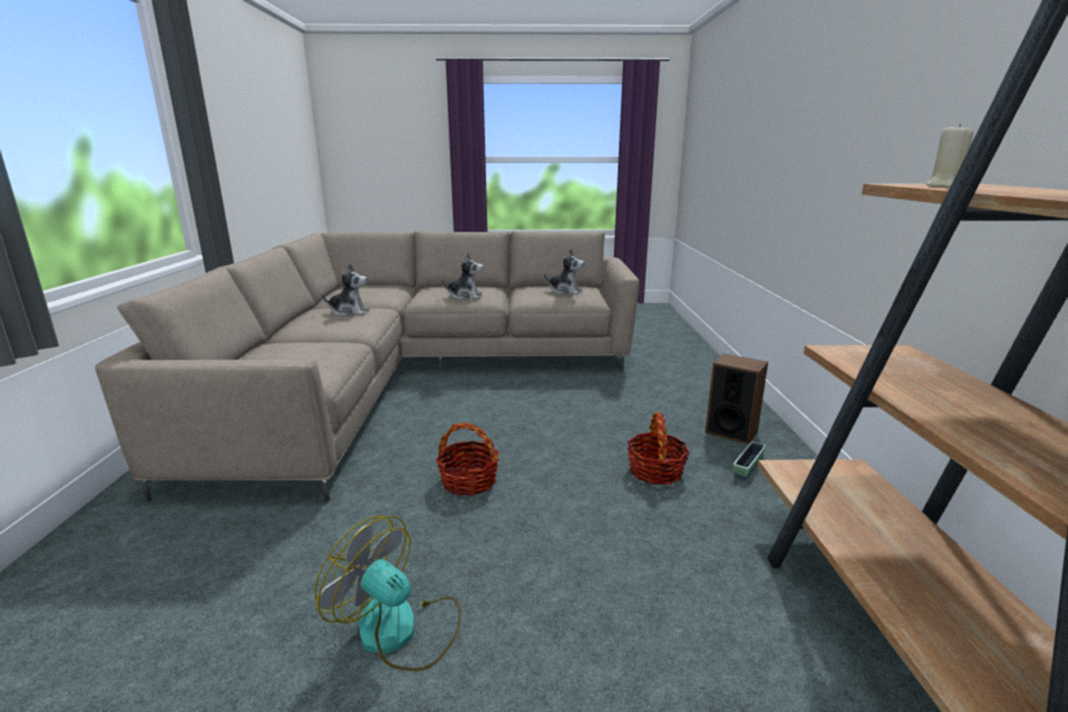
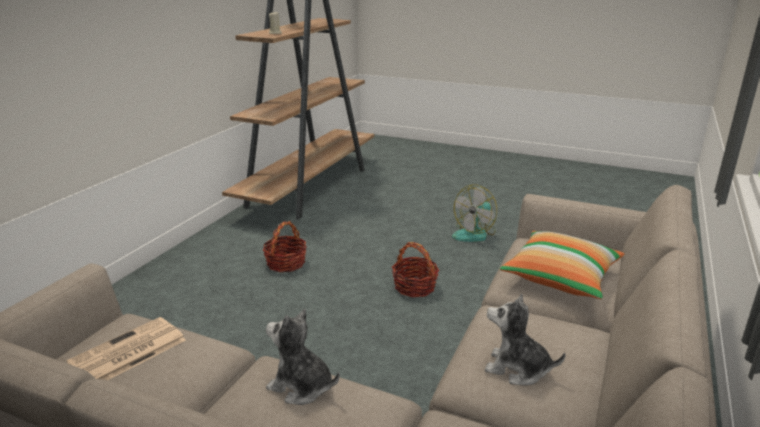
camera: 155 degrees left, 5 degrees up
fan [315,516,461,671] -> fan turned 75 degrees clockwise [452,185,497,242]
plush toy [544,249,584,295] -> newspaper [66,317,186,380]
speaker [705,354,768,445] -> none
planter [733,441,766,480] -> none
none -> pillow [500,231,625,299]

